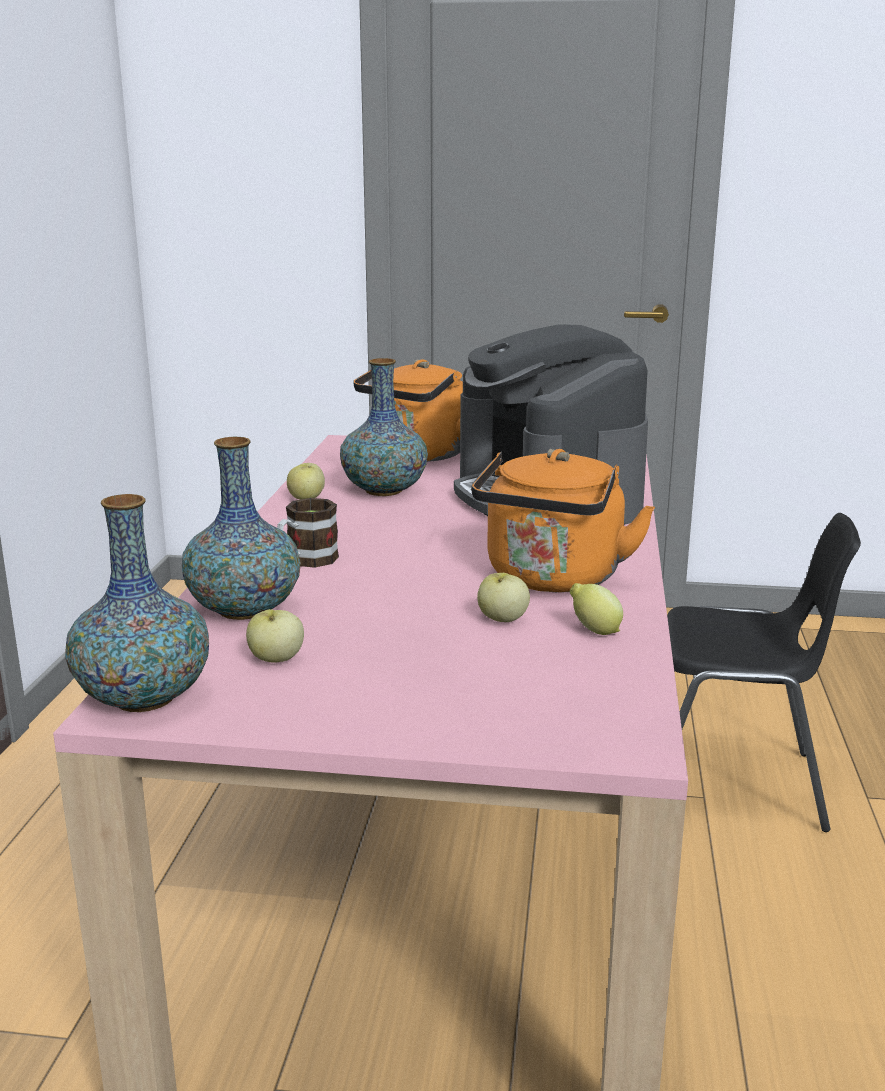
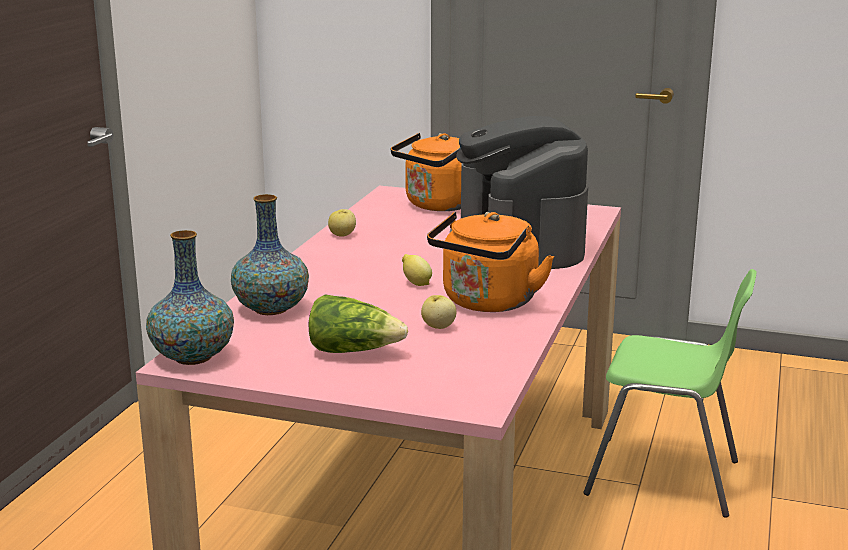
camera: 10 degrees right, 0 degrees up
apple [246,609,304,663] -> none
mug [277,498,339,568] -> none
vase [340,358,428,496] -> none
lemon [570,583,623,635] -> lemon moved to [402,254,432,286]
black chair [667,513,861,832] -> green chair [584,269,757,518]
none -> lettuce [309,294,408,353]

